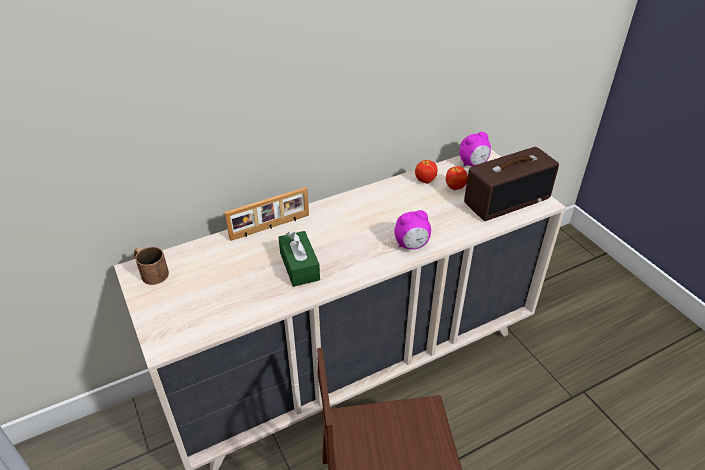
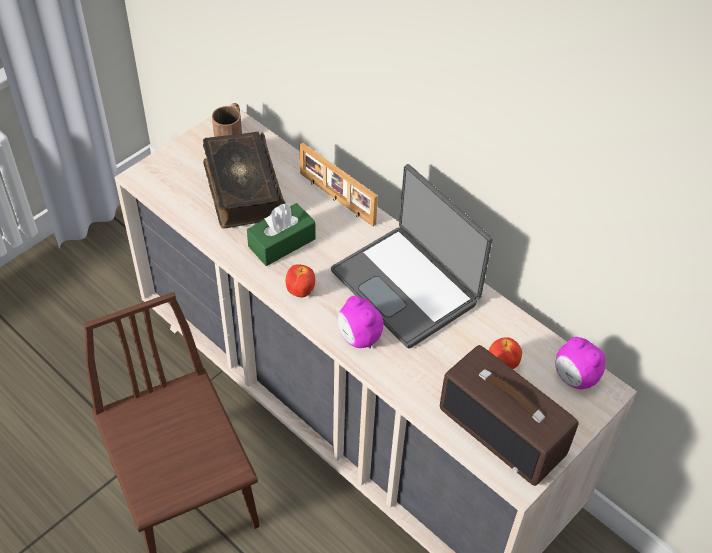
camera: 70 degrees right, 10 degrees up
apple [415,160,437,184] -> apple moved to [286,264,315,298]
none -> book [203,132,286,229]
none -> laptop [331,164,493,349]

